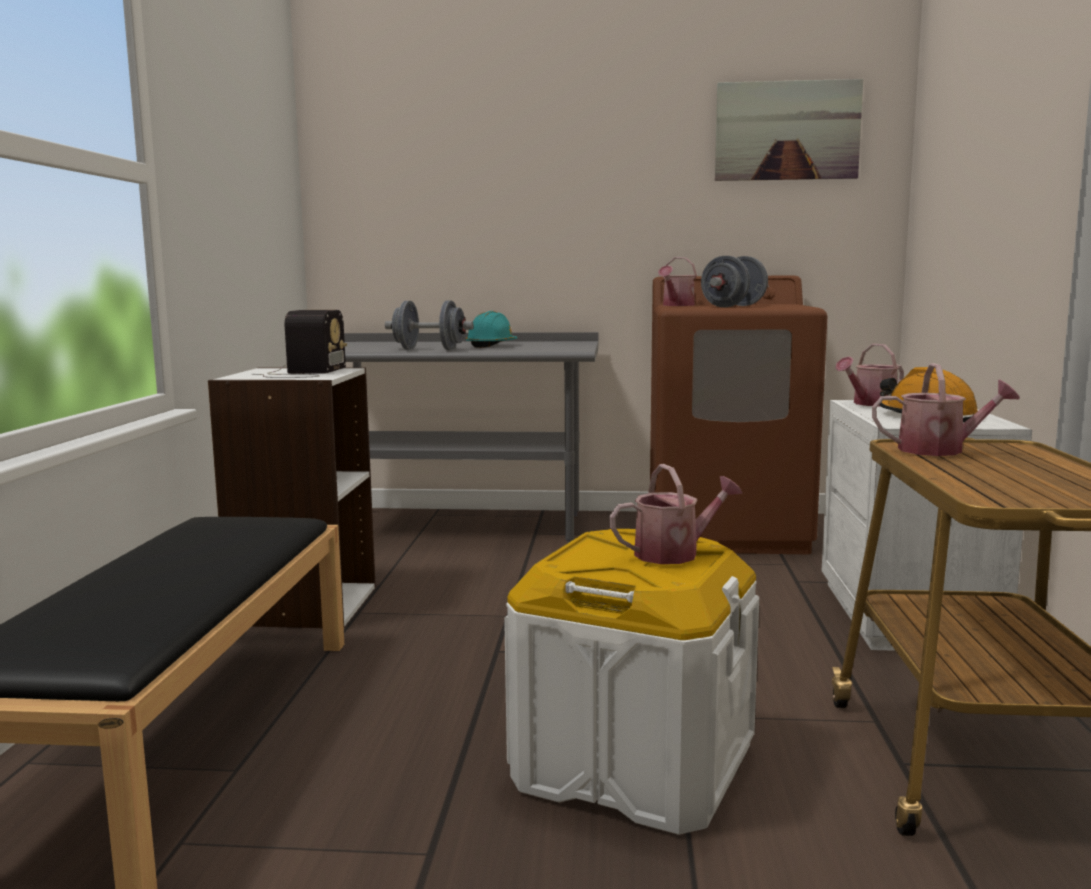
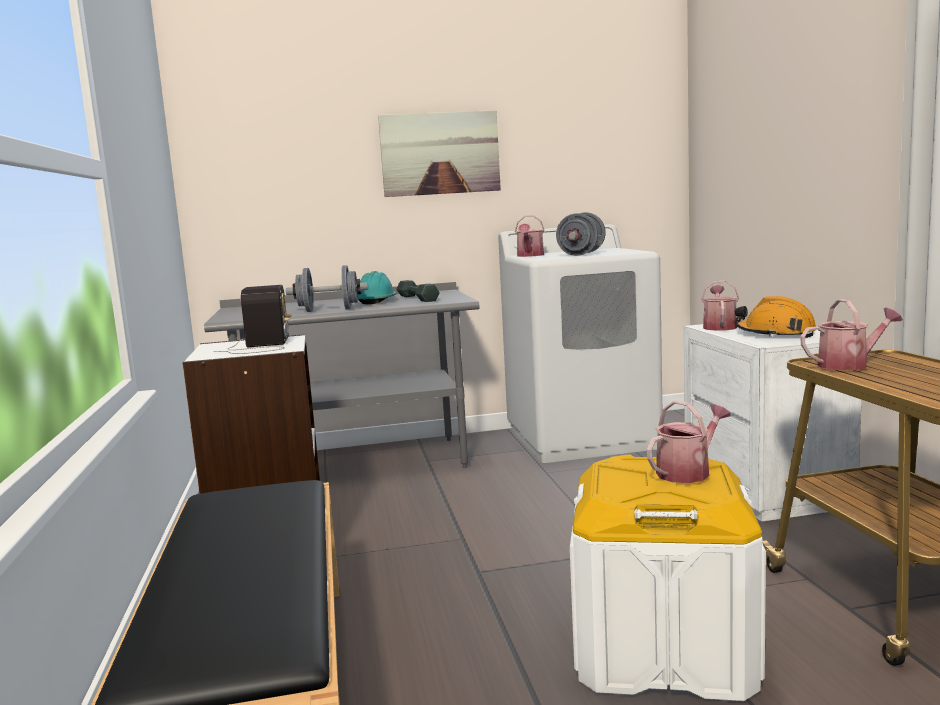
camera: 15 degrees left, 0 degrees up
brown washing machine [650,275,827,554] -> white washing machine [498,225,662,463]
picture [715,79,863,181] -> picture moved to [378,110,501,197]
watering can [835,344,904,406] -> watering can turned 150 degrees clockwise [701,280,739,331]
none -> grey dumbbell [396,280,440,302]

